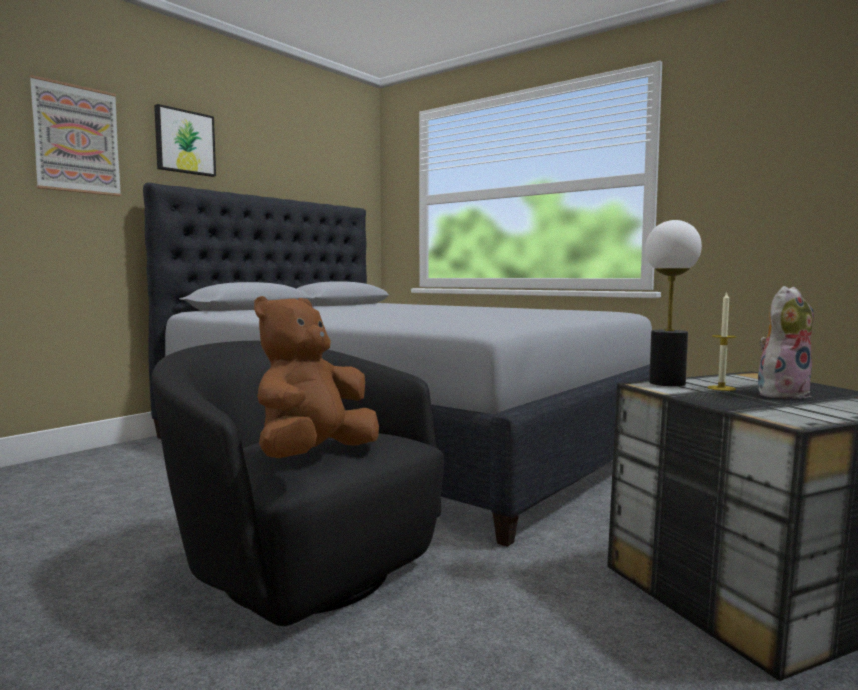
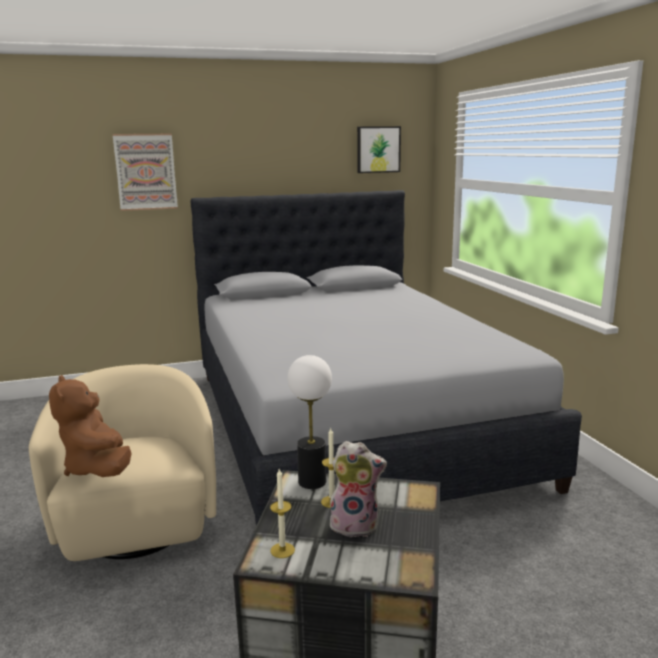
camera: 35 degrees right, 10 degrees up
black armchair [152,341,444,626] -> beige armchair [29,364,216,561]
picture [154,104,216,177] -> picture moved to [357,126,401,173]
brown plush toy [254,296,379,458] -> brown plush toy turned 90 degrees counterclockwise [49,375,132,477]
none -> candle [270,469,295,558]

